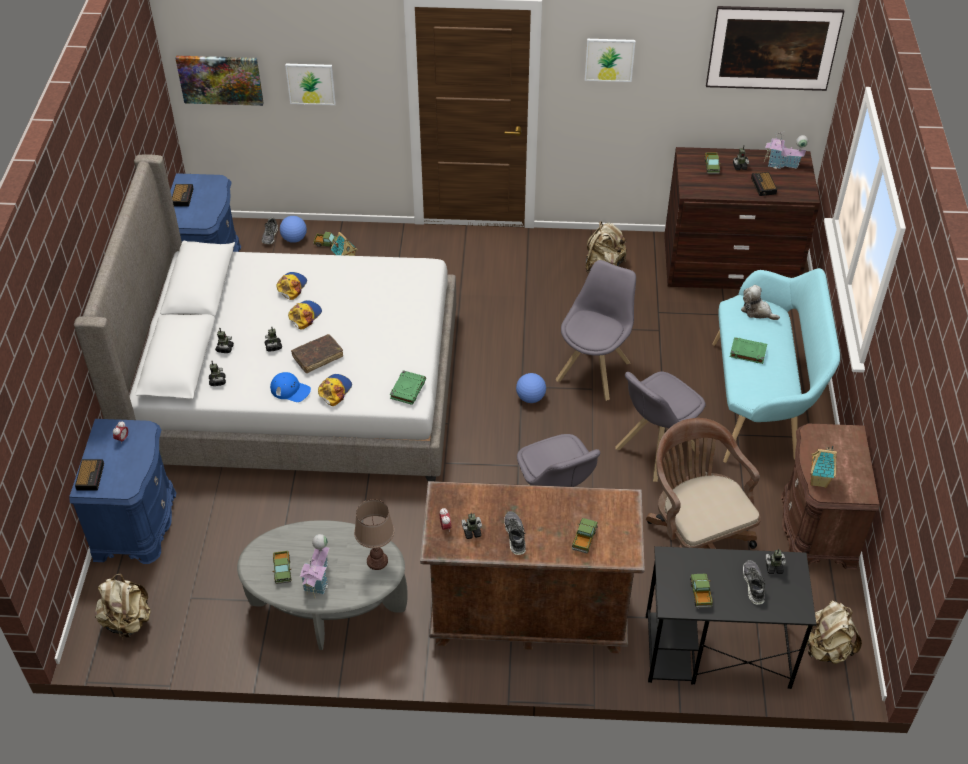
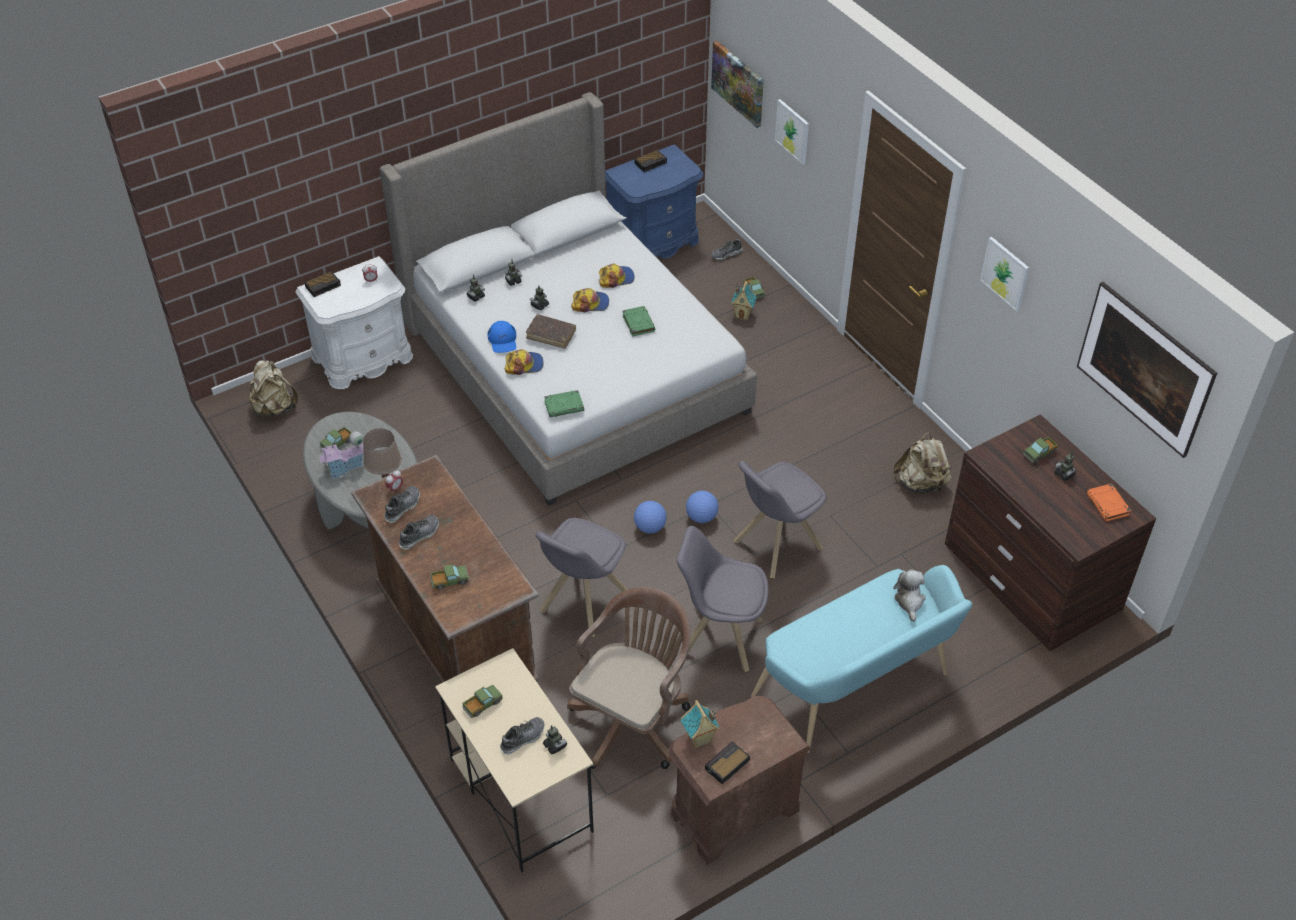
camera: 55 degrees right, 0 degrees up
blue nightstand [69,419,176,564] -> white nightstand [295,256,413,389]
football [280,216,307,243] -> football moved to [634,501,667,534]
toy robot [462,513,482,539] -> shoe [384,486,420,523]
grey chair [556,260,636,401] -> grey chair turned 150 degrees clockwise [734,461,827,578]
black desk [646,546,816,689] -> beige desk [435,648,594,872]
green book [730,337,767,364] -> green book moved to [622,306,656,337]
alarm clock [751,172,777,196] -> alarm clock moved to [705,741,750,784]
toy house [764,131,808,169] -> orange book [1086,483,1131,522]
beige backpack [805,600,862,664] -> none

